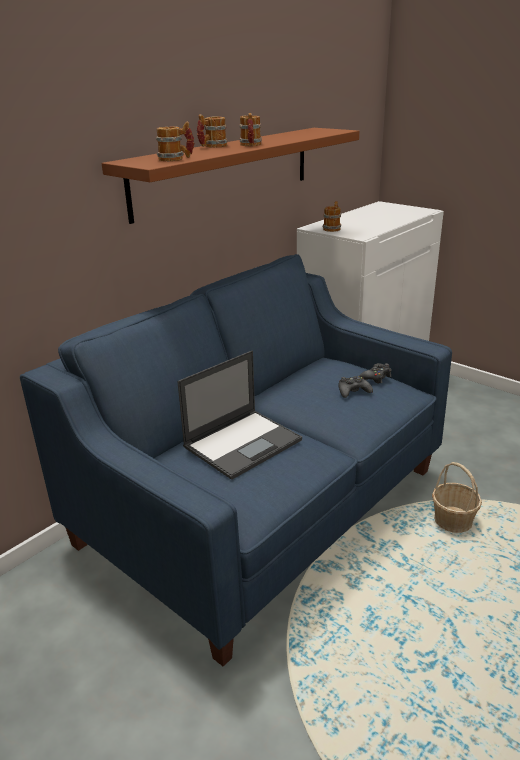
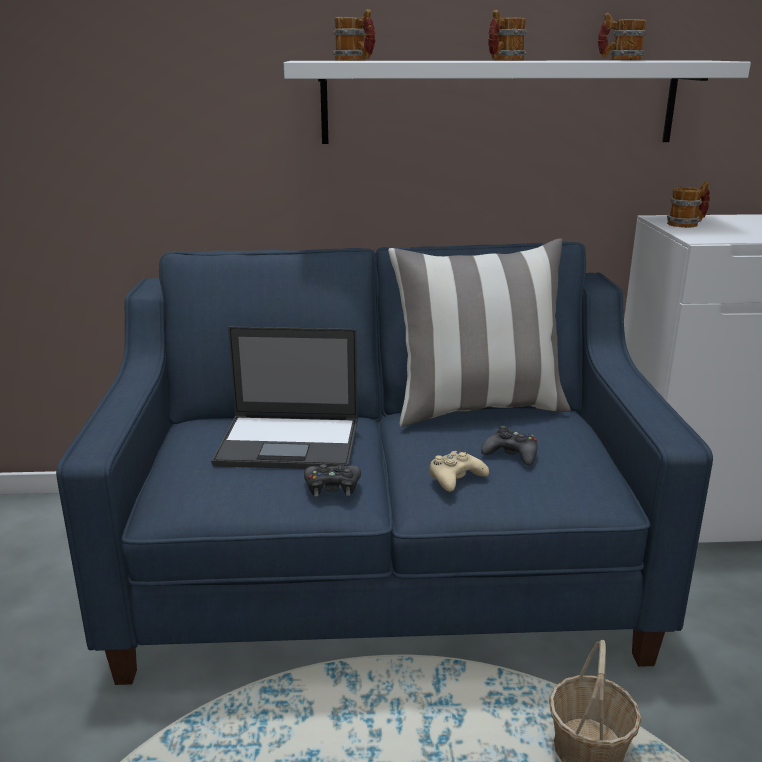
camera: 45 degrees right, 5 degrees down
brown shelf [102,128,359,224] -> white shelf [284,61,751,144]
mug [197,114,227,148] -> mug moved to [598,13,646,60]
black game controller [360,363,392,384] -> black game controller moved to [304,464,361,497]
none -> pillow [388,238,571,427]
none -> beige game controller [430,450,489,492]

